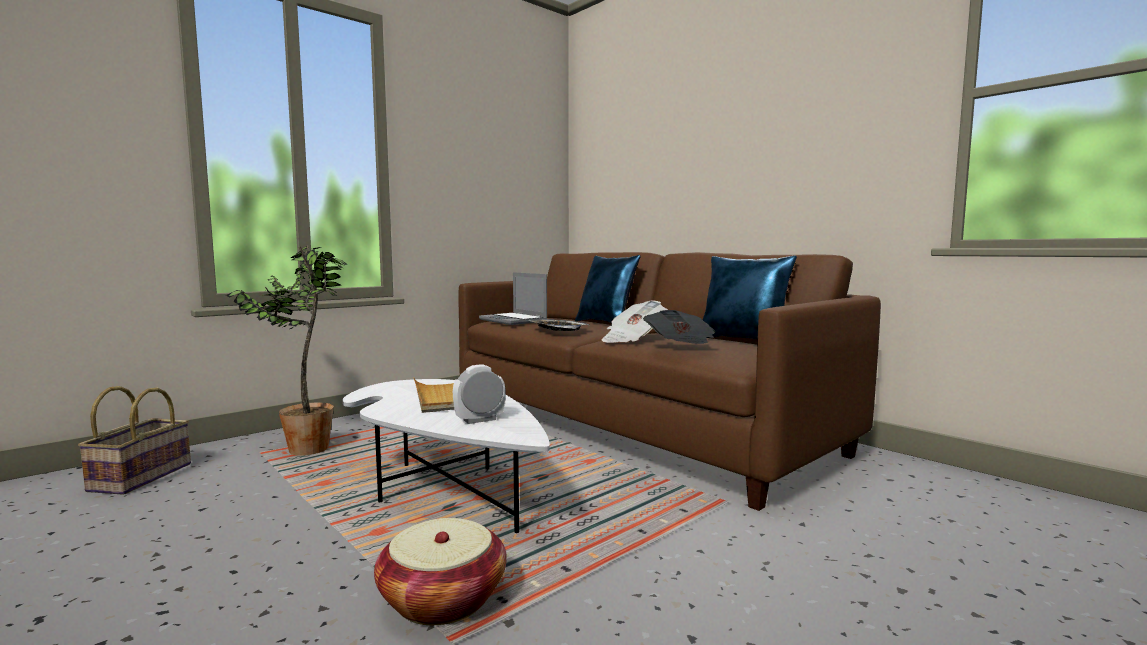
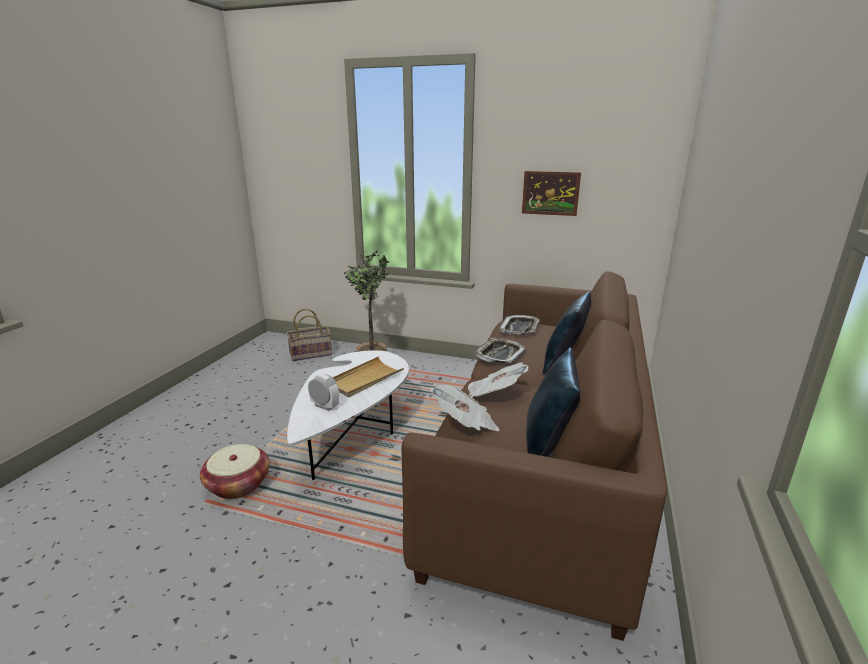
camera: 60 degrees right, 15 degrees up
laptop [479,272,548,325] -> tray [500,315,540,335]
none -> picture [522,171,581,216]

